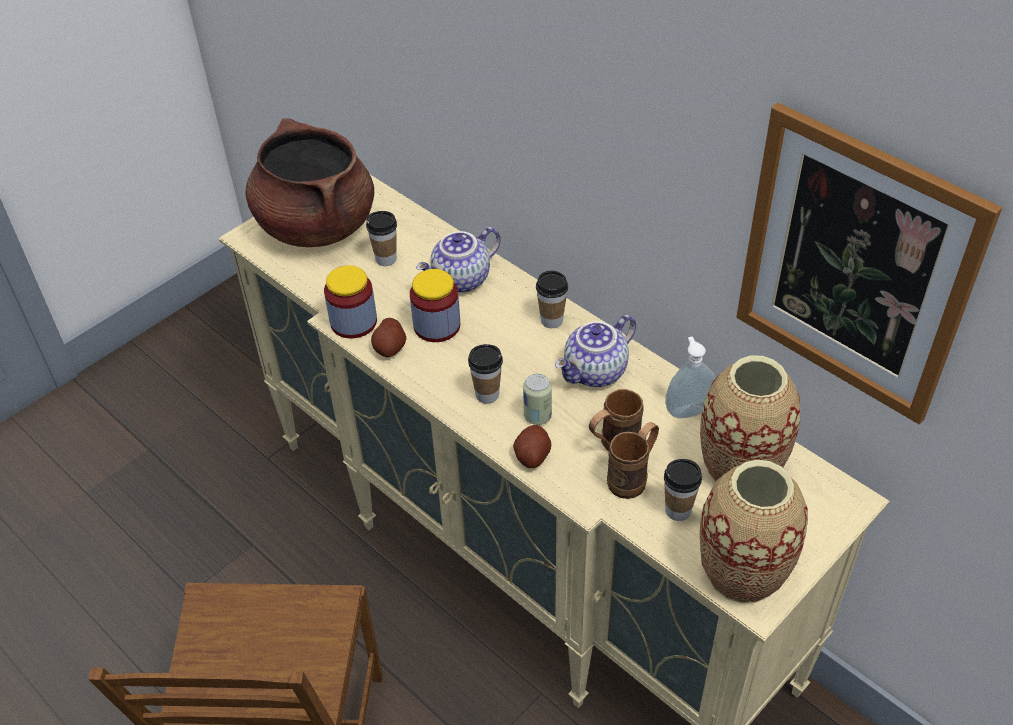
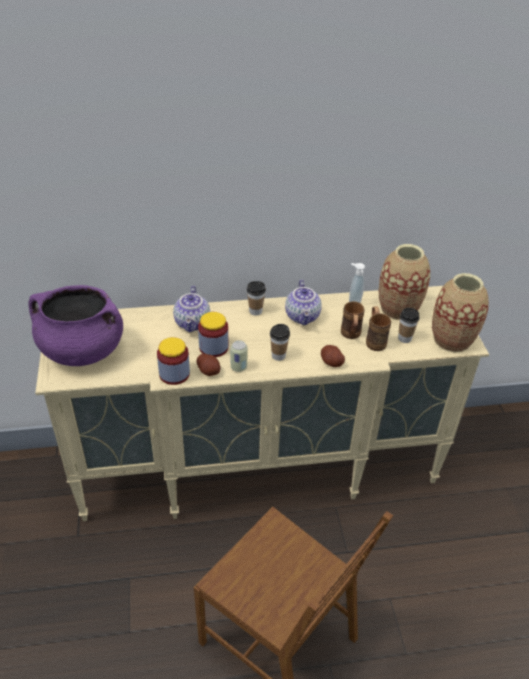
camera: 55 degrees left, 5 degrees down
brown cooking pot [245,118,374,247] -> purple cooking pot [28,285,123,366]
cup [366,211,397,266] -> none
can [523,374,552,425] -> can moved to [230,340,248,372]
picture [736,103,1002,424] -> none

